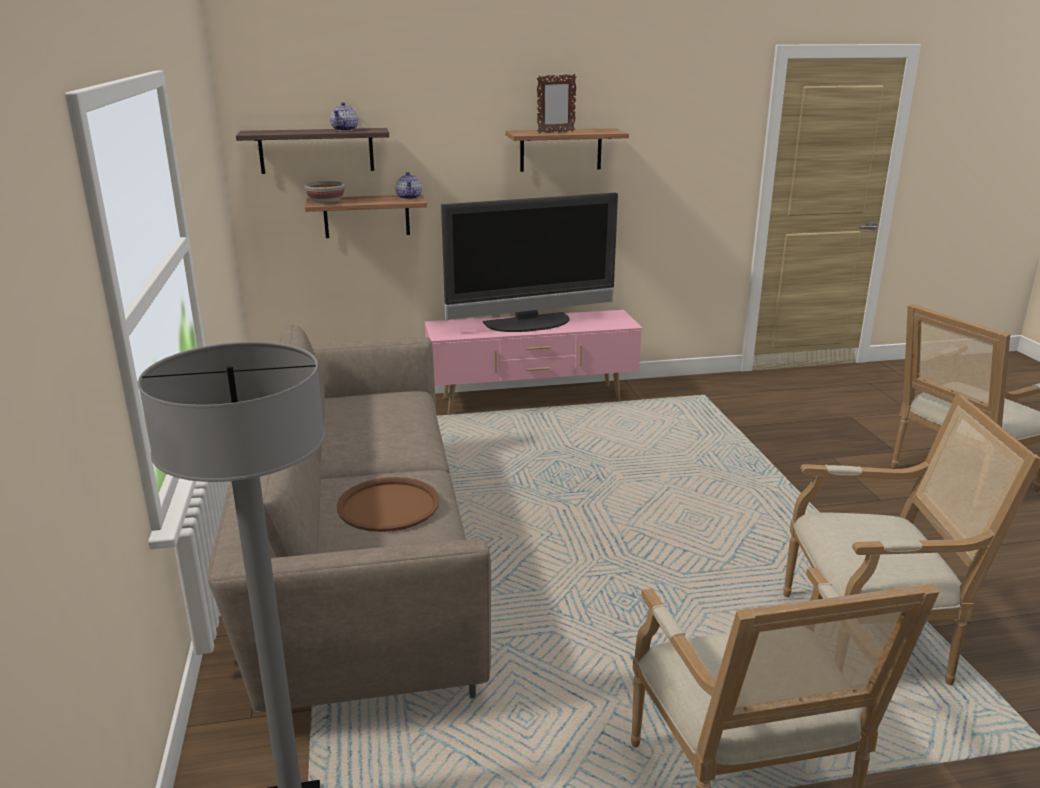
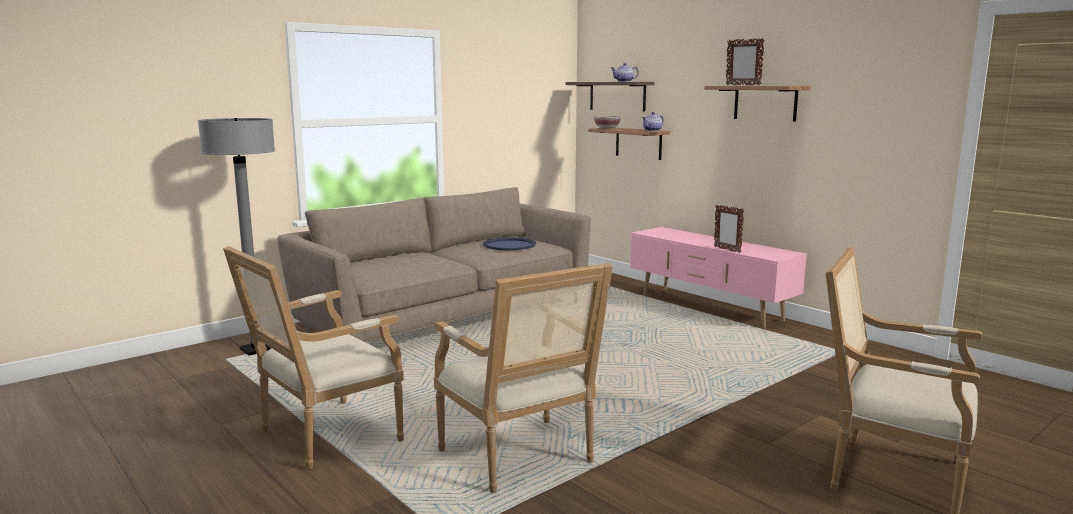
camera: 60 degrees right, 10 degrees down
brown tray [337,477,440,532] -> none
television [441,193,618,332] -> none
none -> blue tray [483,237,536,250]
none -> picture frame [714,204,744,253]

